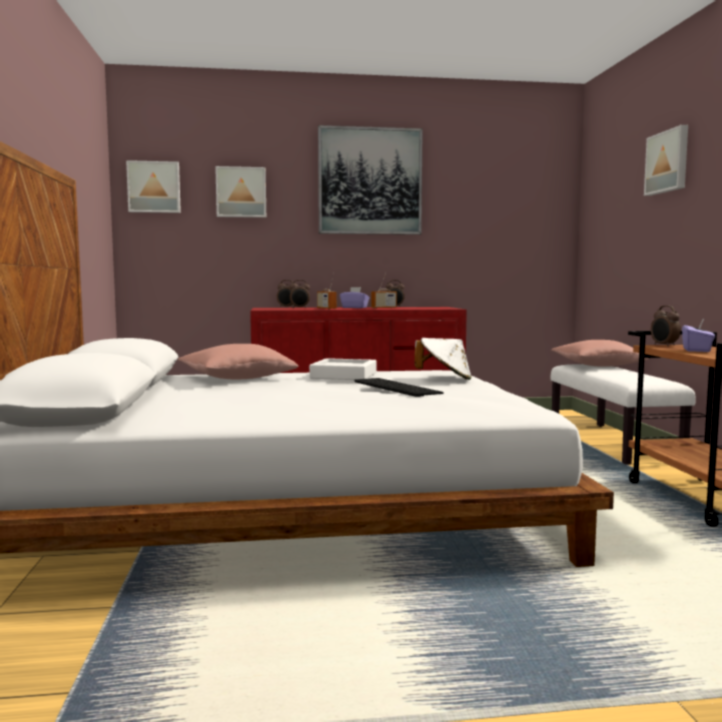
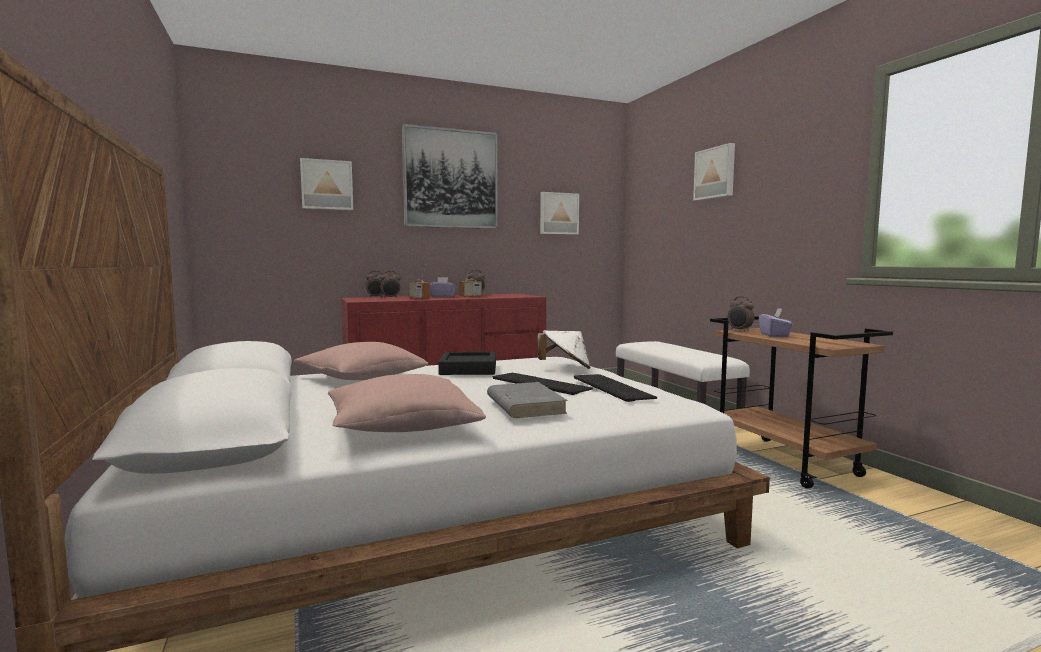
camera: 15 degrees left, 0 degrees up
picture [126,160,181,213] -> picture moved to [540,192,579,235]
white tray [309,358,377,380] -> black tray [438,352,496,375]
pink pillow [551,340,649,367] -> pink pillow moved to [328,374,486,432]
none -> grey book [487,382,568,418]
none -> keyboard [574,374,657,402]

